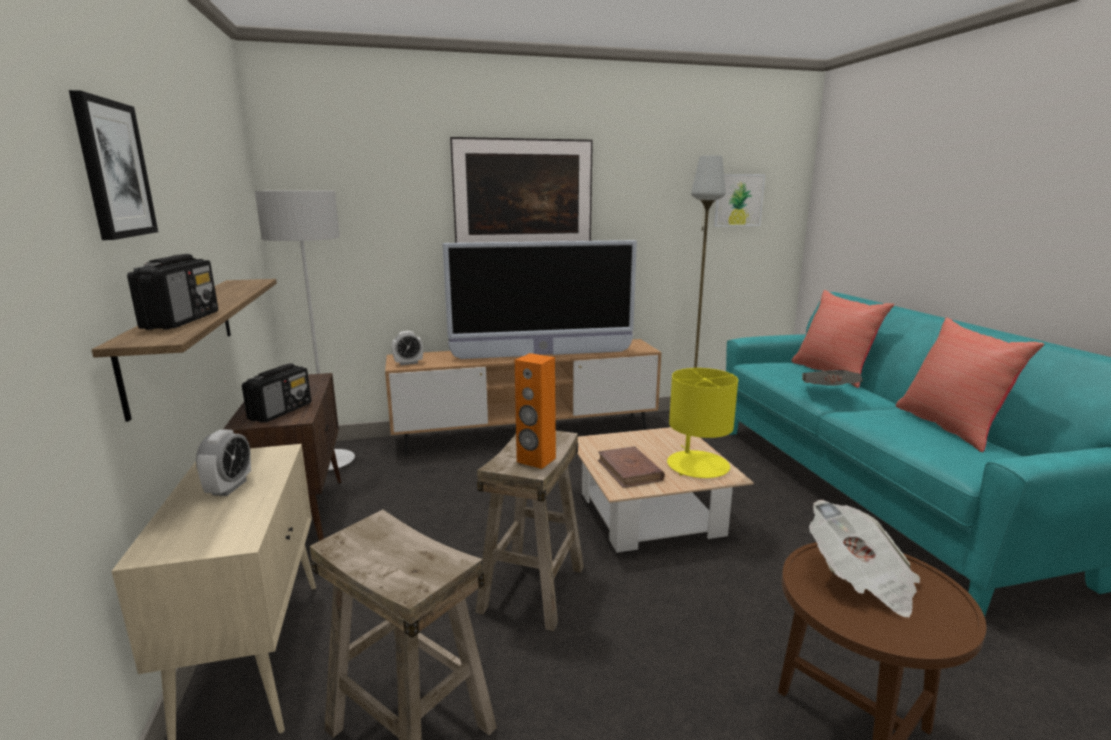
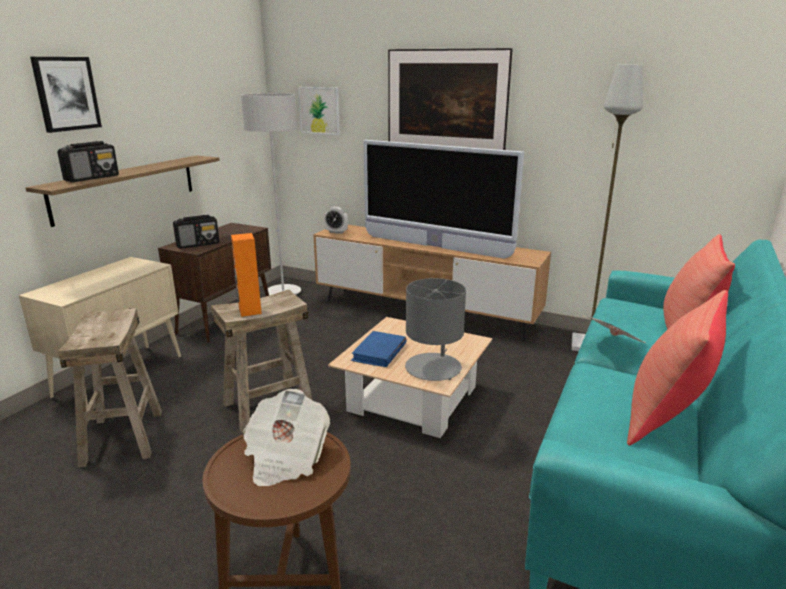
camera: 40 degrees right, 5 degrees up
alarm clock [196,429,251,496] -> none
brown book [598,446,665,488] -> blue book [351,331,407,367]
yellow table lamp [667,368,738,478] -> grey table lamp [405,278,466,381]
picture [714,174,765,227] -> picture moved to [298,87,340,135]

